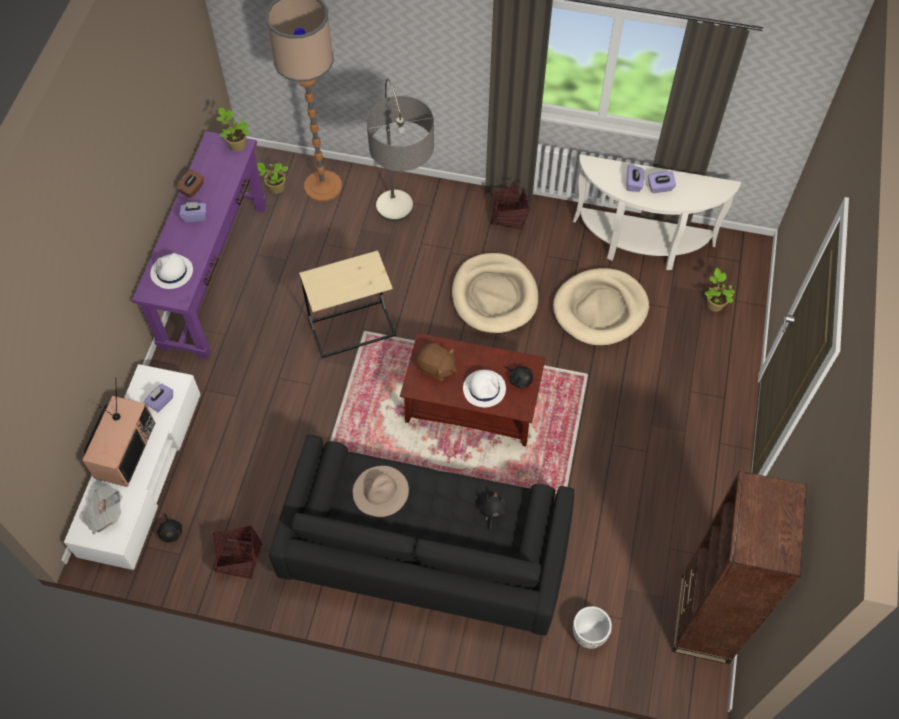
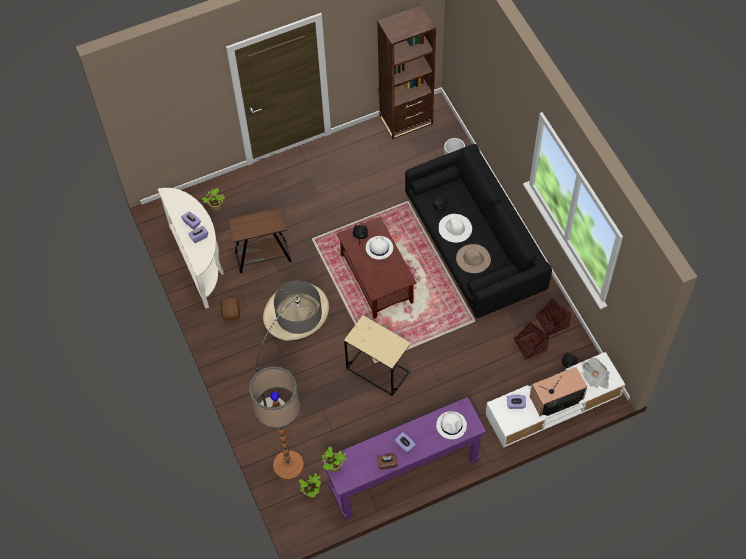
camera: 125 degrees left, 0 degrees up
brown plush toy [417,343,456,382] -> brown plush toy moved to [219,297,240,321]
basket [491,180,530,230] -> basket moved to [514,321,549,360]
beige dog bed [553,268,649,346] -> brown side table [228,207,292,273]
none -> white hat [439,214,472,243]

